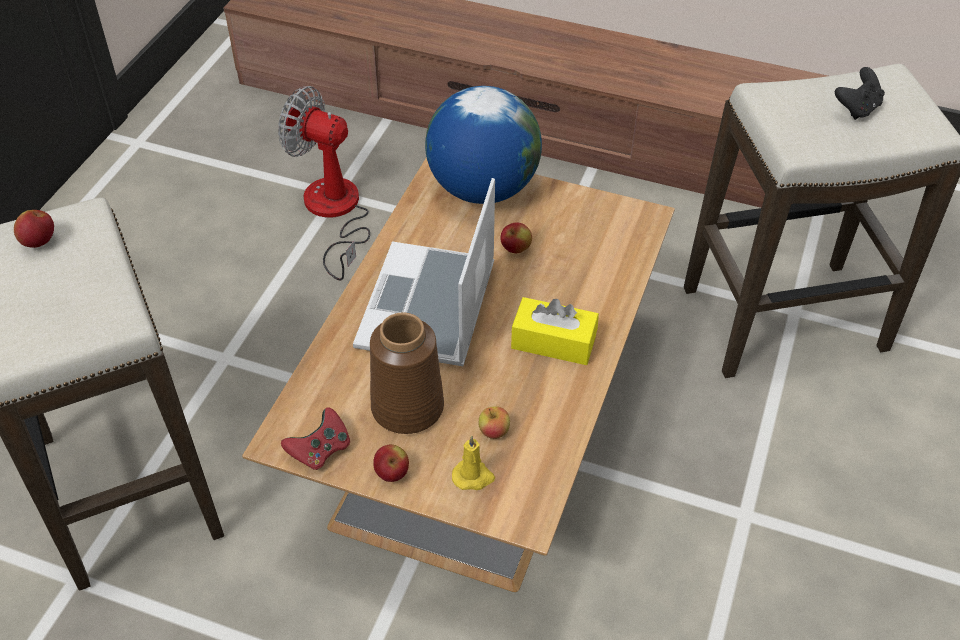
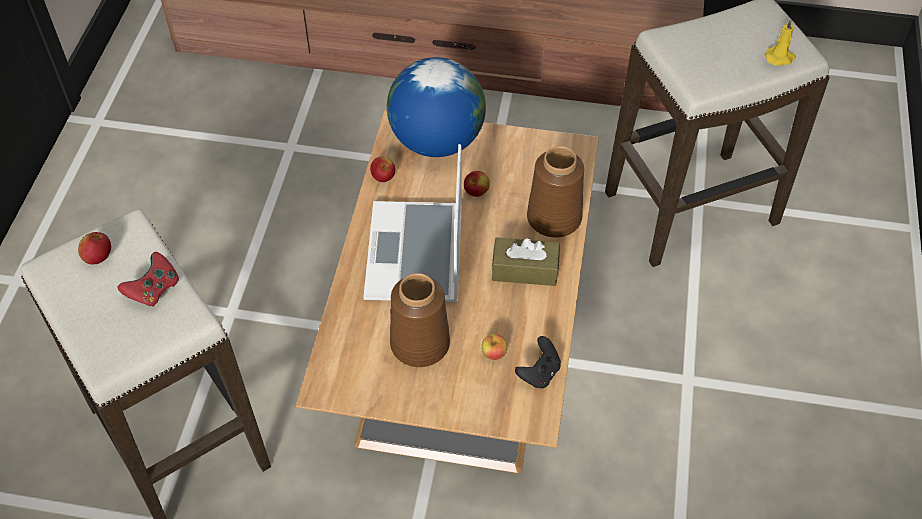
camera: 10 degrees left, 5 degrees up
fan [278,86,370,281] -> none
red game controller [281,407,350,470] -> red game controller moved to [117,252,179,307]
apple [373,444,409,482] -> apple moved to [370,156,395,182]
yellow candle [452,436,495,490] -> yellow candle moved to [765,19,796,66]
yellow tissue box [511,297,599,365] -> brown tissue box [492,237,560,286]
black game controller [835,67,885,120] -> black game controller moved to [515,336,561,389]
none -> brown vase [527,146,584,237]

